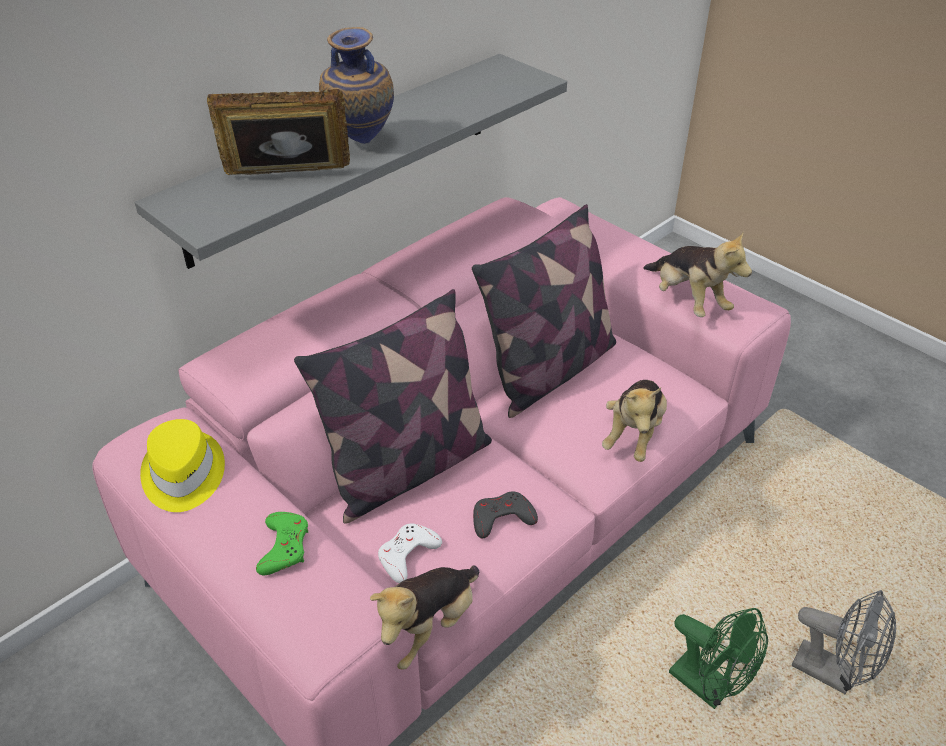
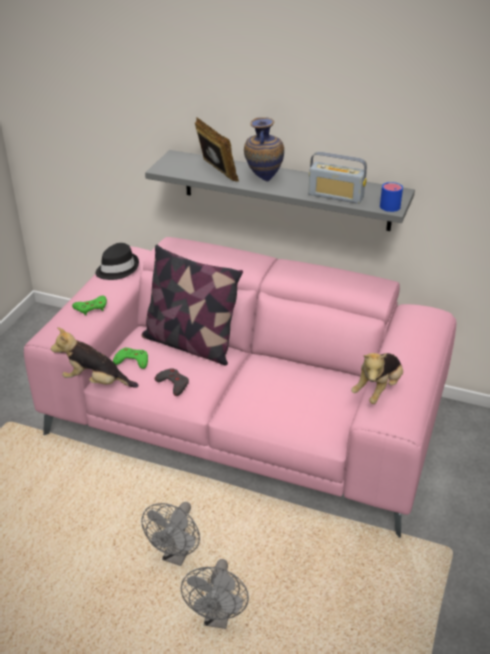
camera: 65 degrees right, 5 degrees down
yellow hat [140,419,225,512] -> black hat [96,243,139,280]
white game controller [378,523,442,583] -> green game controller [113,348,148,369]
pillow [472,204,616,418] -> none
plush toy [602,380,667,462] -> none
green fan [669,608,768,709] -> grey fan [141,502,200,566]
none -> radio [308,152,367,204]
none -> blue mug [380,182,403,212]

